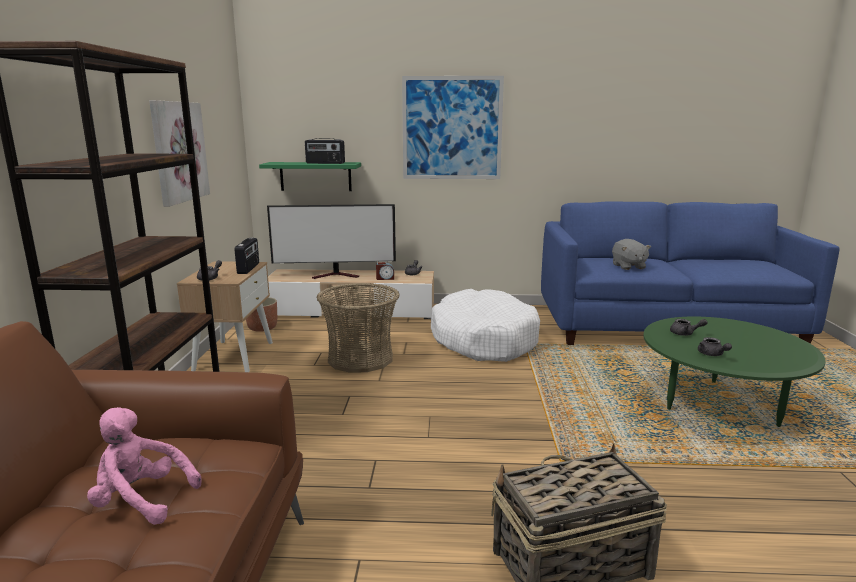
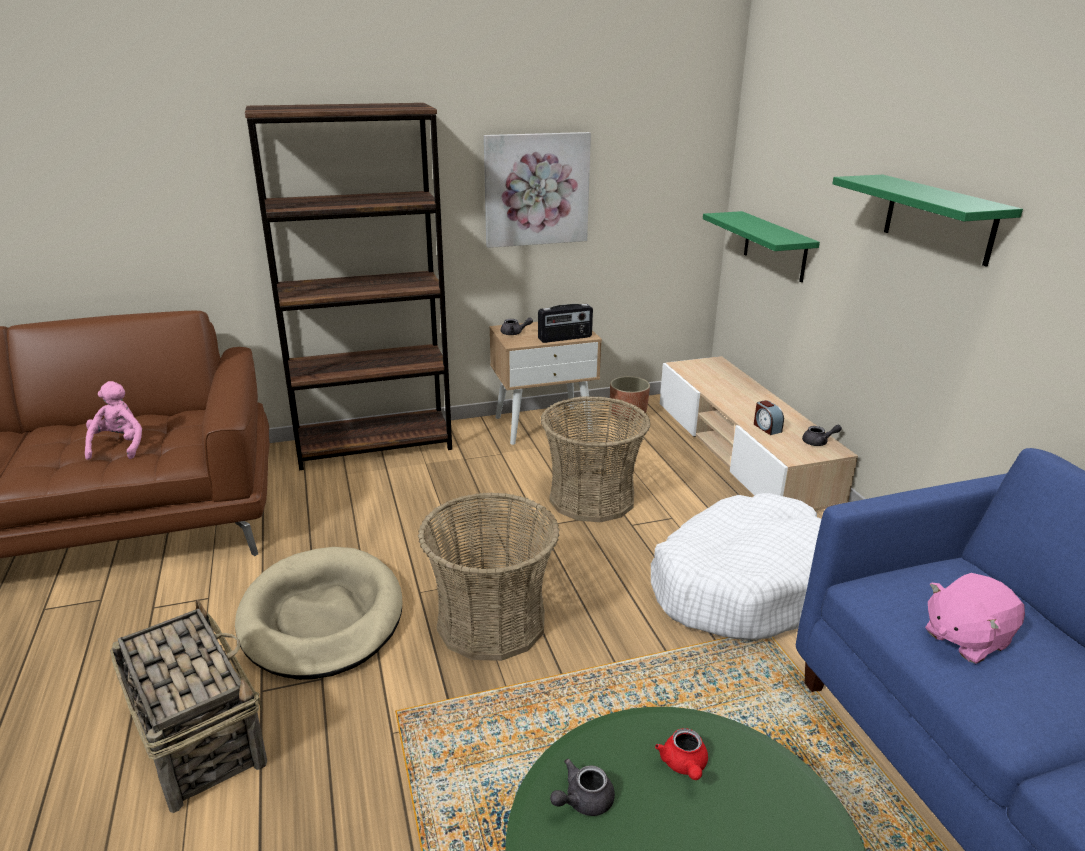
camera: 70 degrees right, 10 degrees up
television [267,204,396,279] -> none
radio [305,138,345,164] -> none
picture [402,76,504,179] -> green shelf [832,175,1023,266]
grey plush toy [612,239,651,270] -> pink plush toy [925,573,1025,664]
grey teapot [670,319,708,336] -> red teapot [655,728,708,780]
none -> beige dog bed [235,547,402,680]
none -> basket [418,492,560,661]

